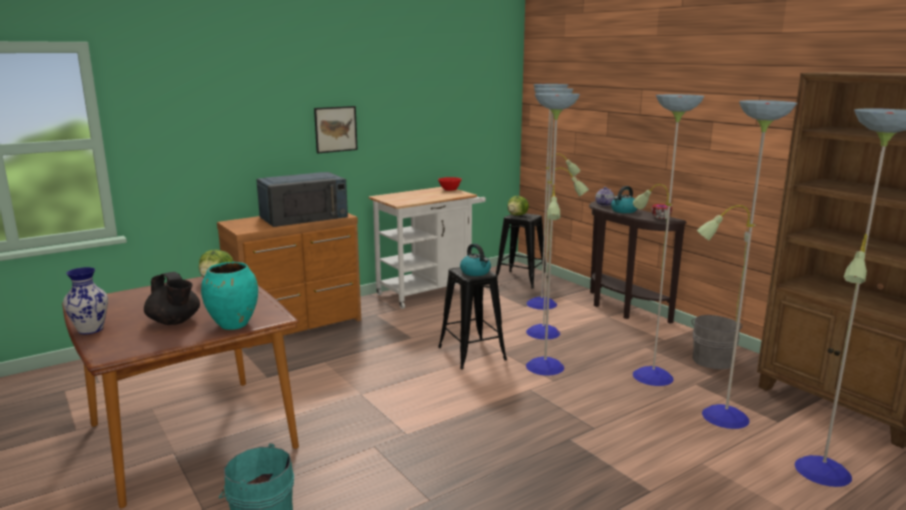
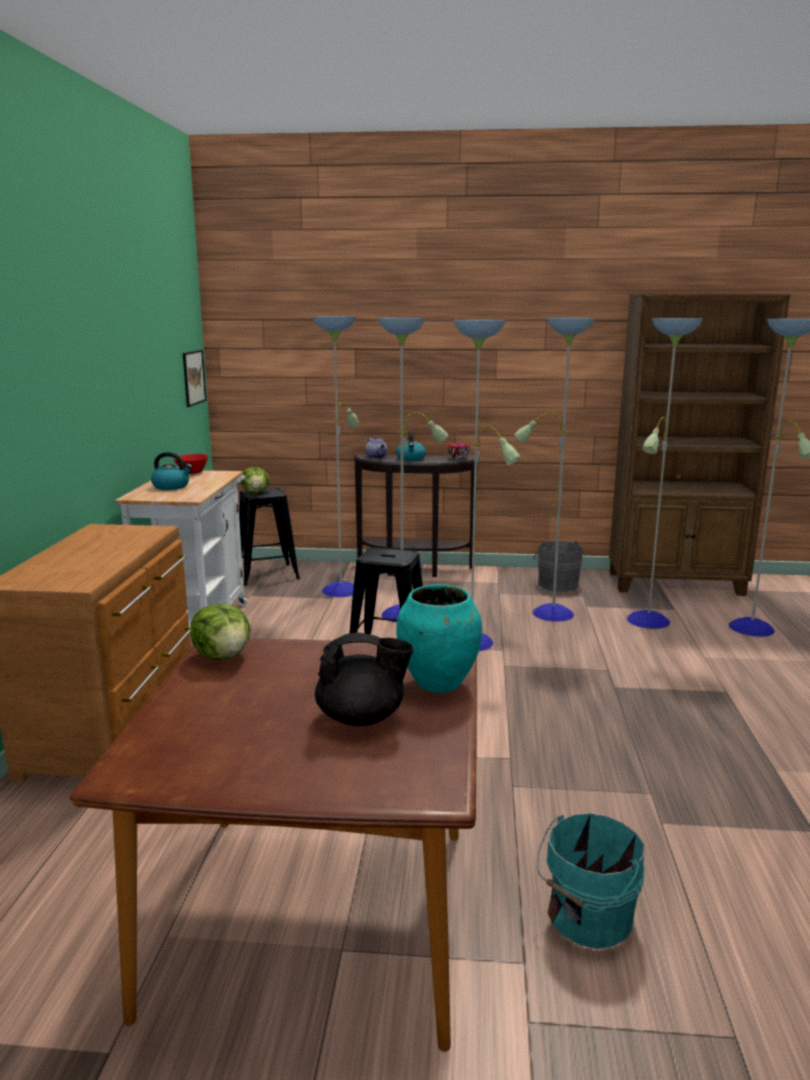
camera: 50 degrees left, 0 degrees up
vase [63,267,108,334] -> none
blue microwave [256,172,348,227] -> none
picture [314,106,358,153] -> picture moved to [183,350,206,407]
kettle [460,243,491,276] -> kettle moved to [151,452,193,490]

